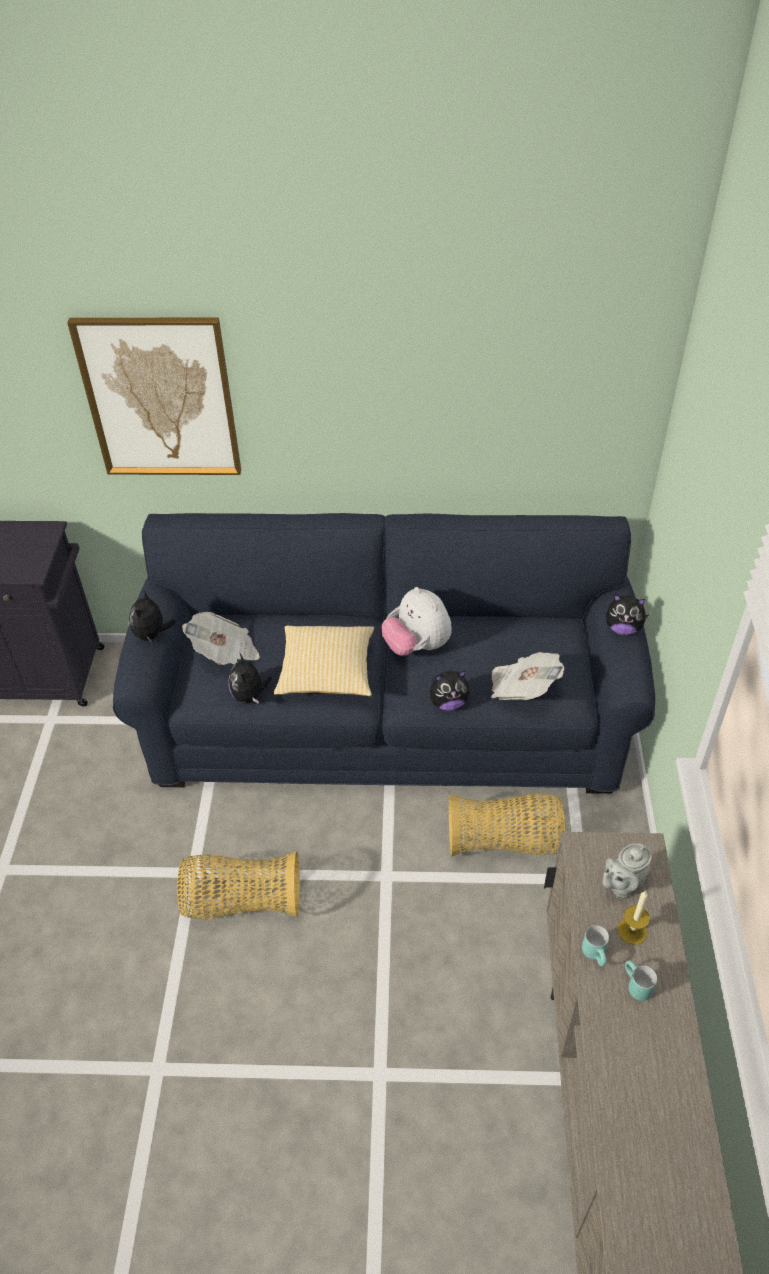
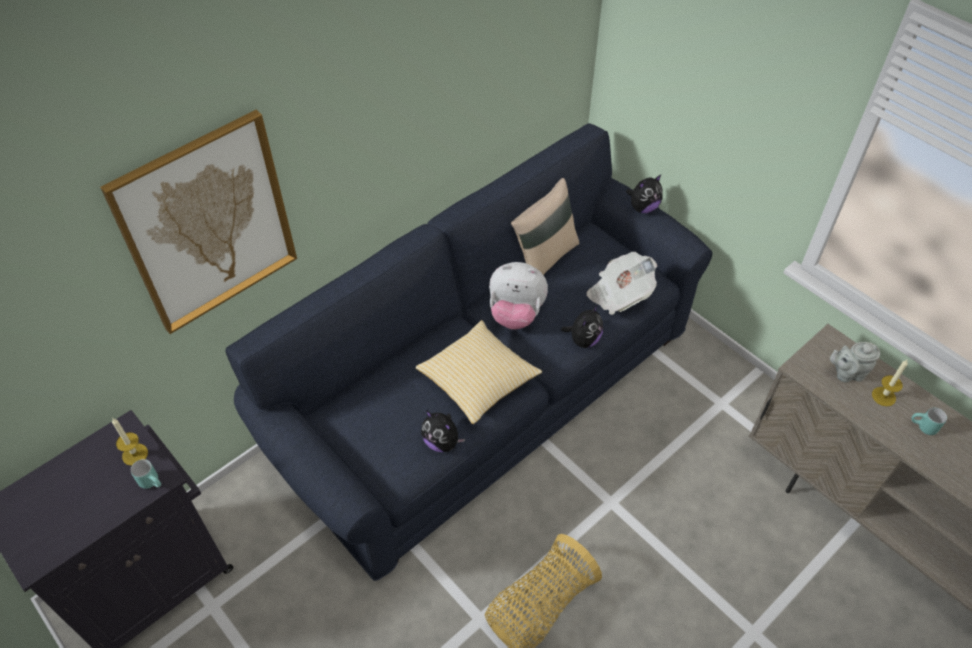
camera: 45 degrees left, 5 degrees up
plush toy [129,591,175,642] -> none
newspaper [182,612,260,665] -> none
basket [449,793,566,857] -> none
turquoise mug [582,925,609,967] -> turquoise mug moved to [131,459,161,489]
grey teapot [603,843,652,899] -> grey teapot turned 75 degrees clockwise [830,342,880,383]
none -> candle [112,418,148,466]
none -> beige pillow [511,178,579,275]

